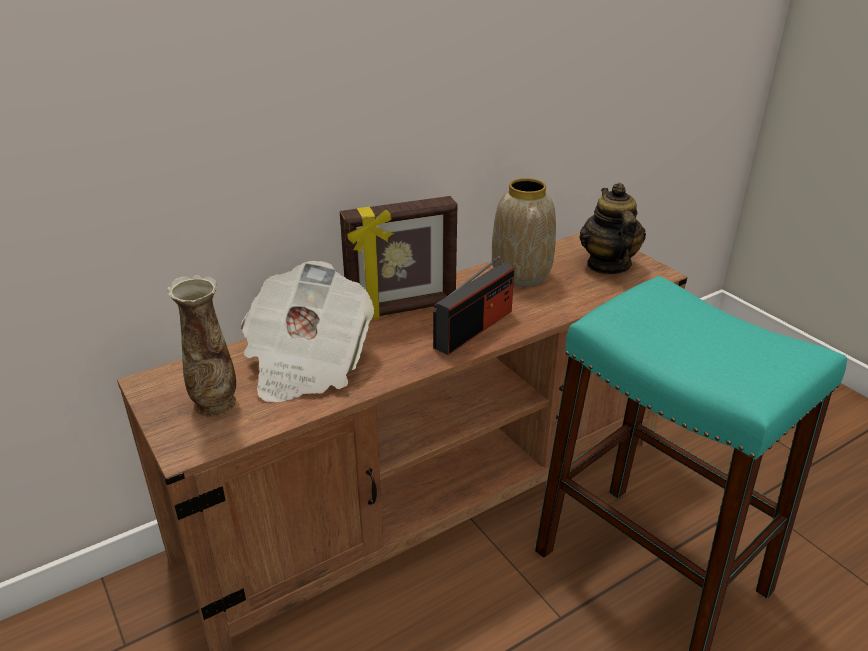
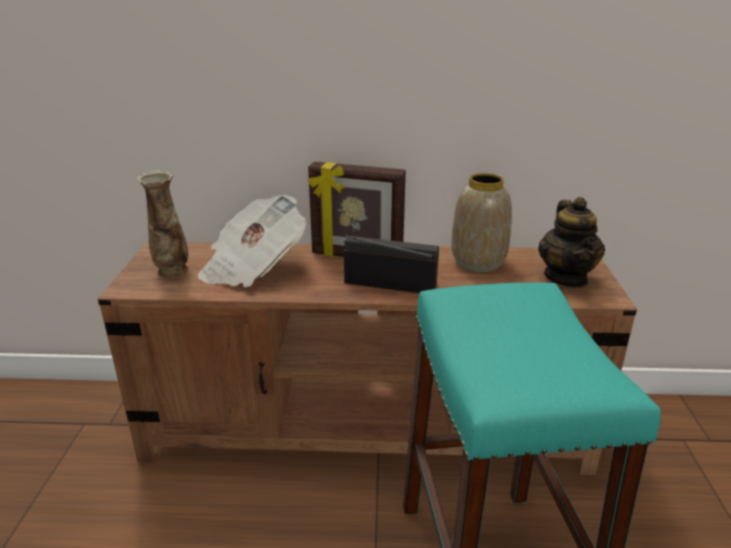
camera: 35 degrees right, 5 degrees down
radio [433,256,514,355] -> radio turned 150 degrees counterclockwise [344,235,439,293]
teapot [579,183,646,274] -> teapot turned 150 degrees clockwise [538,197,605,287]

